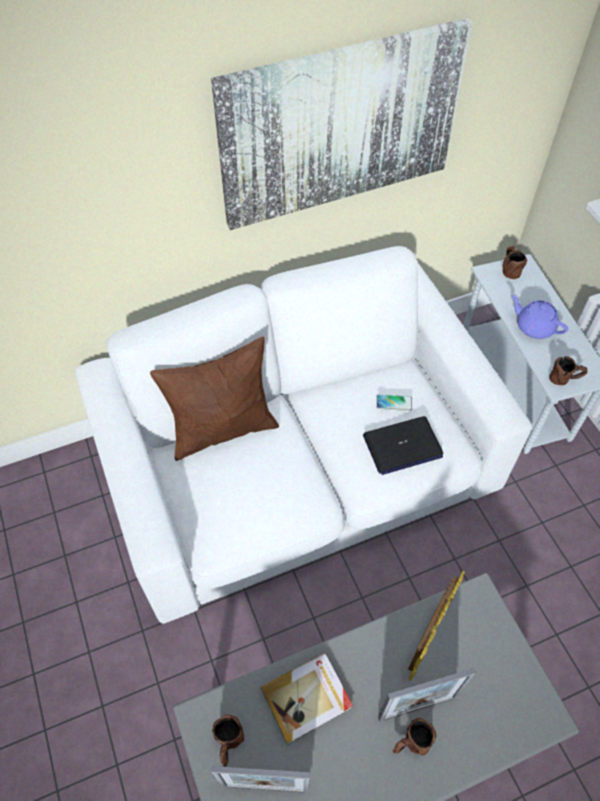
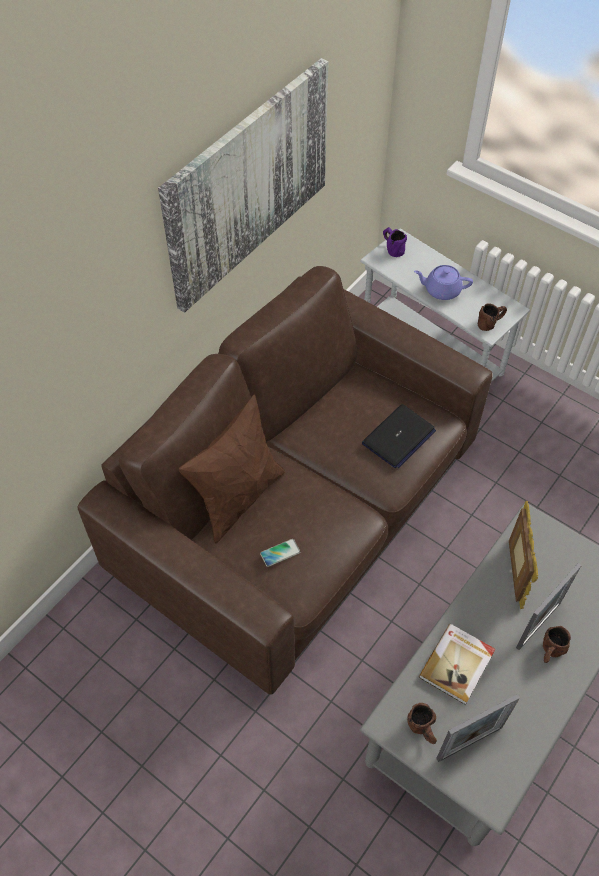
camera: 30 degrees left, 0 degrees up
white sofa [75,246,532,624] -> brown sofa [78,266,493,694]
phone [376,394,412,411] -> phone moved to [260,539,300,567]
brown mug [503,246,527,279] -> purple mug [383,227,407,257]

